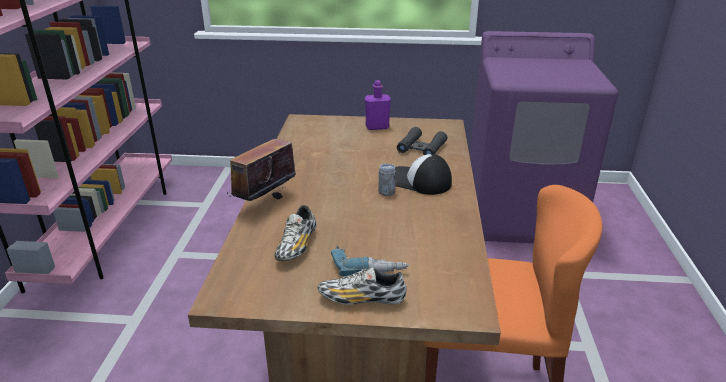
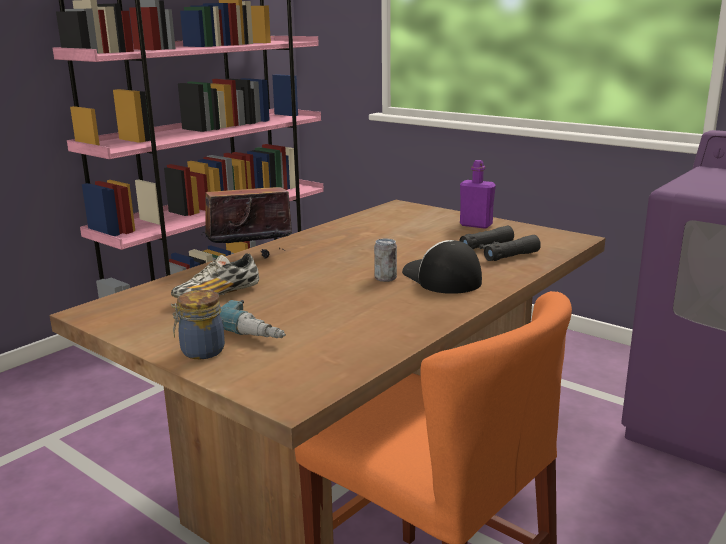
camera: 35 degrees right, 10 degrees down
shoe [317,267,406,305] -> jar [171,290,225,359]

